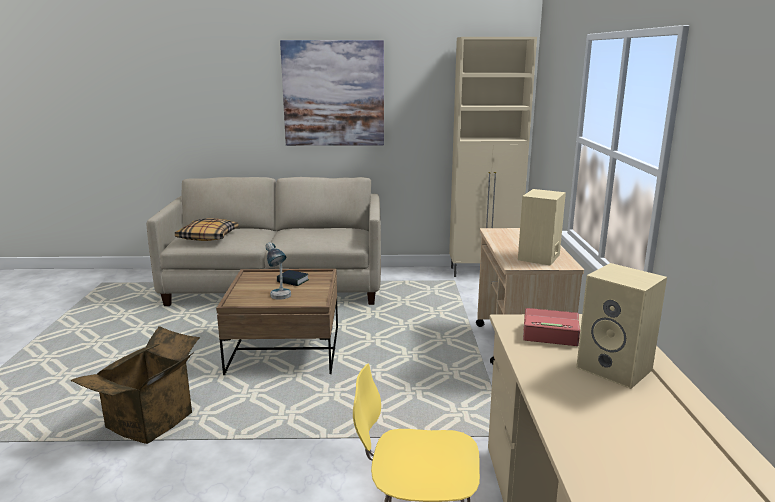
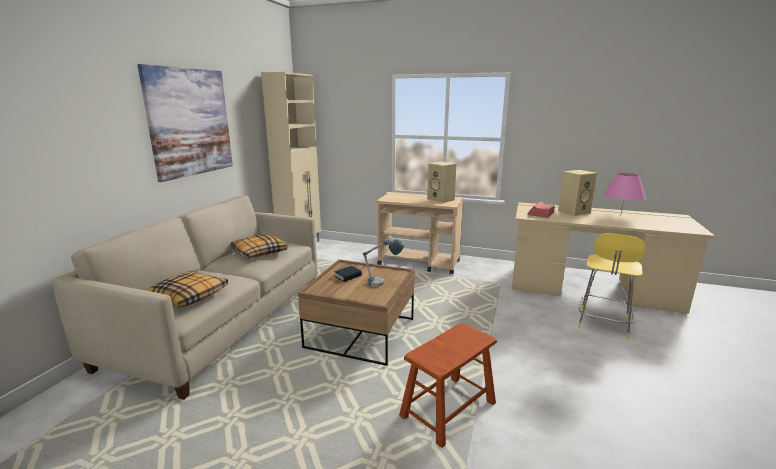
camera: 70 degrees left, 0 degrees up
cardboard box [70,326,200,444] -> brown stool [399,323,497,448]
none -> pillow [231,234,287,258]
none -> pink table lamp [603,173,646,216]

